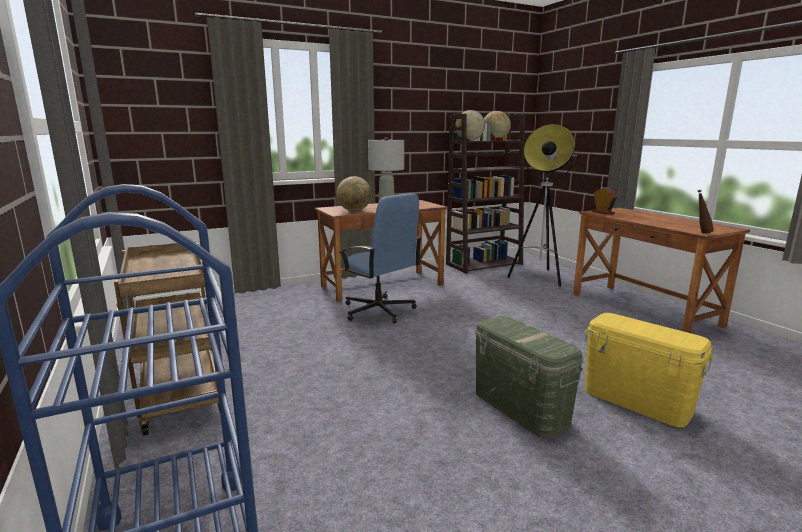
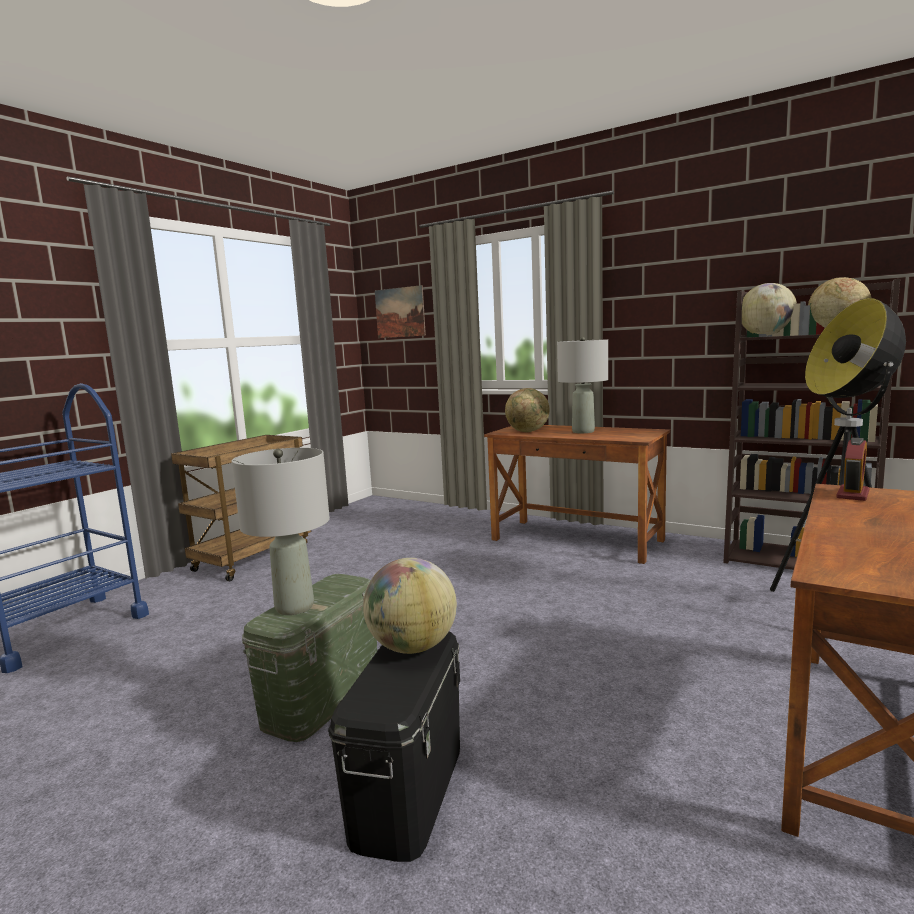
camera: 60 degrees right, 5 degrees down
blue office chair [339,193,421,323] -> none
yellow storage box [585,313,714,427] -> black storage box [328,631,460,862]
brown bottle [698,190,714,234] -> none
none -> grey table lamp [232,448,330,615]
none -> globe [363,558,457,654]
none -> picture [375,285,426,338]

